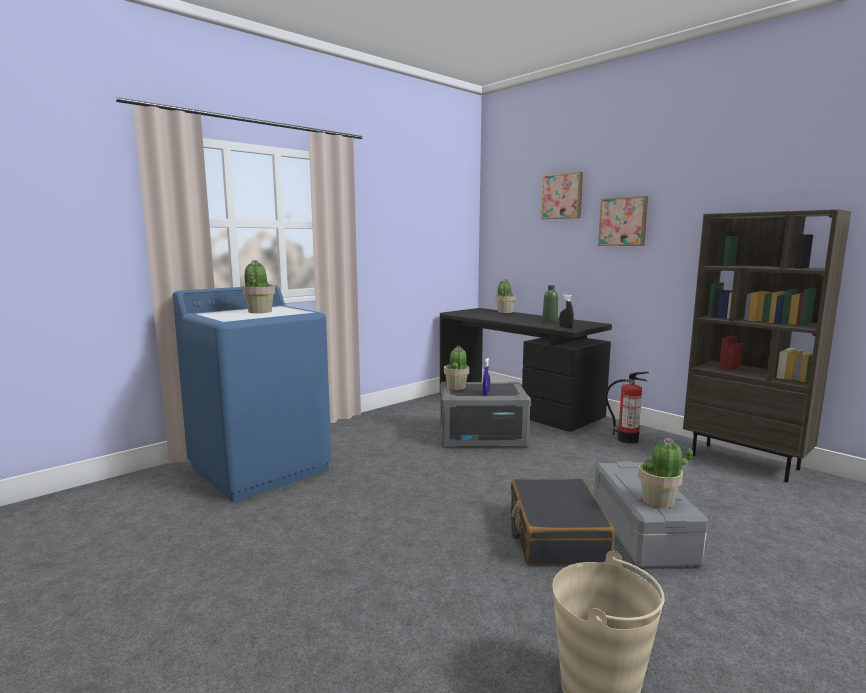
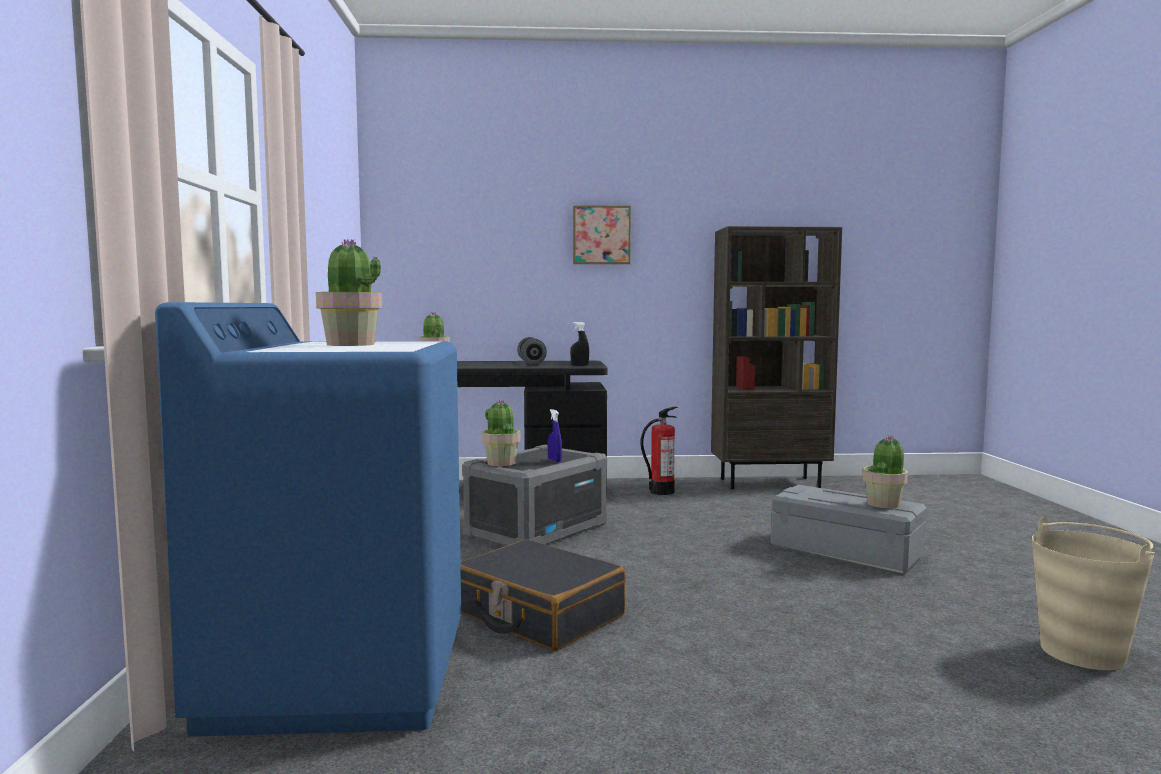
camera: 50 degrees left, 5 degrees down
black suitcase [511,479,615,566] -> black suitcase moved to [461,539,626,651]
picture [541,172,583,219] -> none
green bottle [542,285,558,322] -> grey dumbbell [517,337,547,365]

